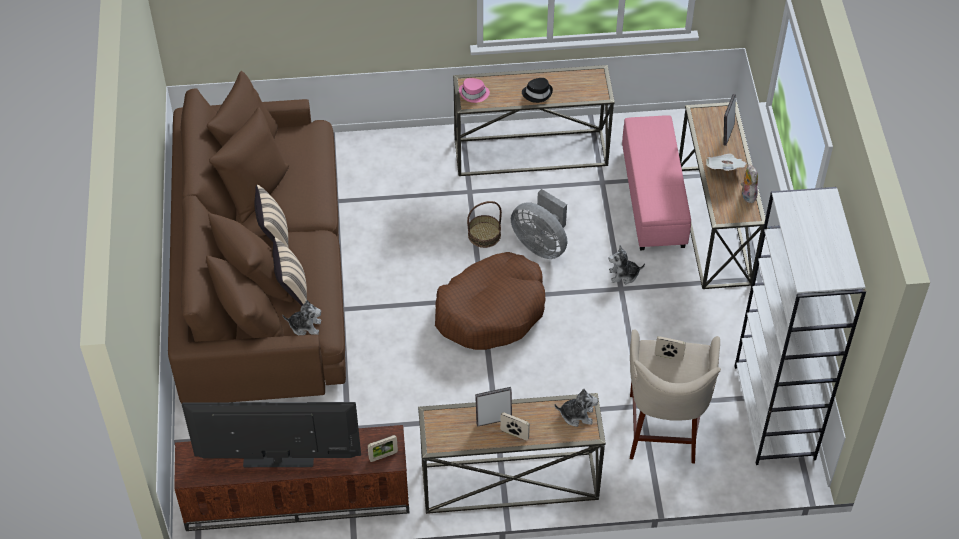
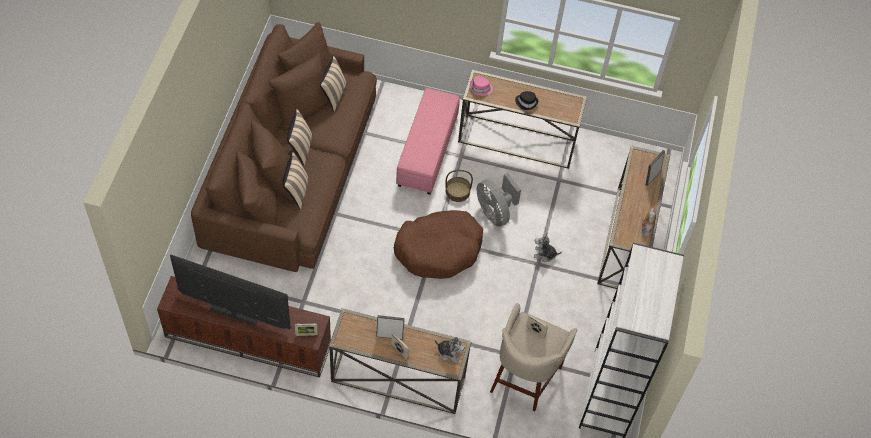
camera: 15 degrees right, 5 degrees up
plush toy [283,300,321,335] -> none
pink ottoman [622,115,691,250] -> pink ottoman moved to [396,88,460,195]
newspaper [706,153,746,171] -> none
none -> beige pillow [320,56,347,112]

